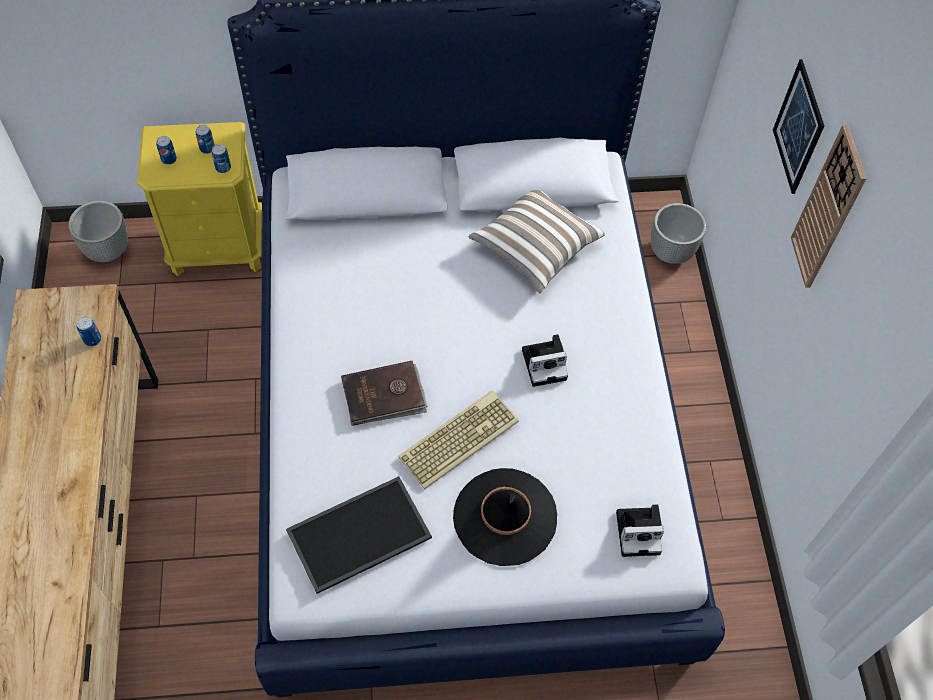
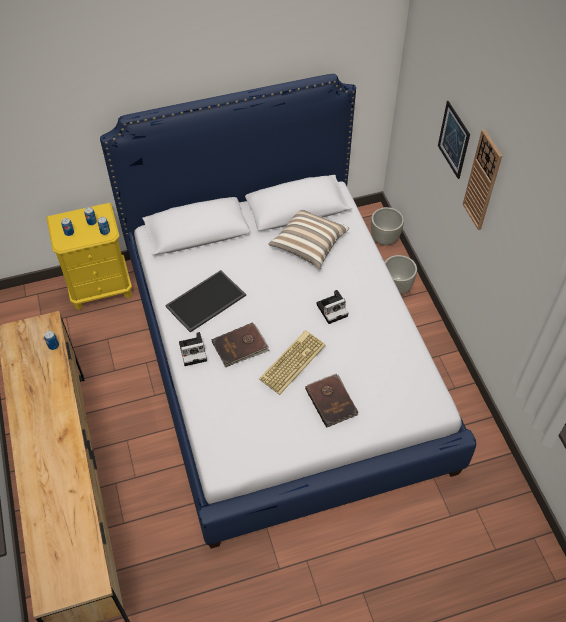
camera: 10 degrees left, 5 degrees down
grey planter [68,201,128,262] -> grey planter moved to [385,255,417,294]
tray [286,476,432,594] -> tray moved to [165,270,246,333]
black hat [453,468,557,566] -> brown book [305,373,359,428]
camera [616,504,664,557] -> camera moved to [179,332,207,366]

